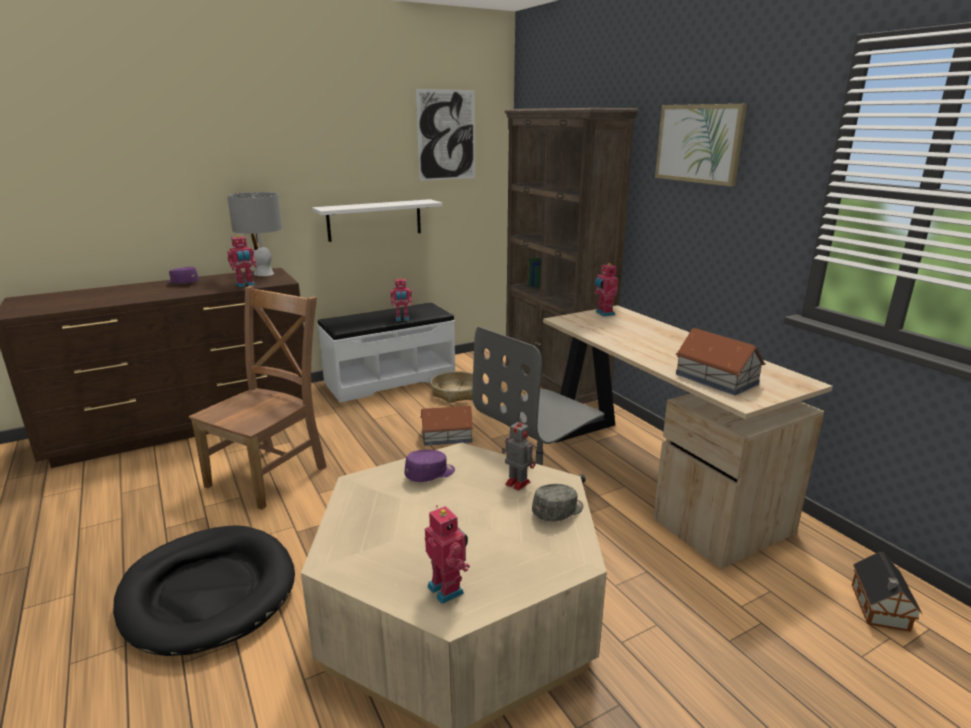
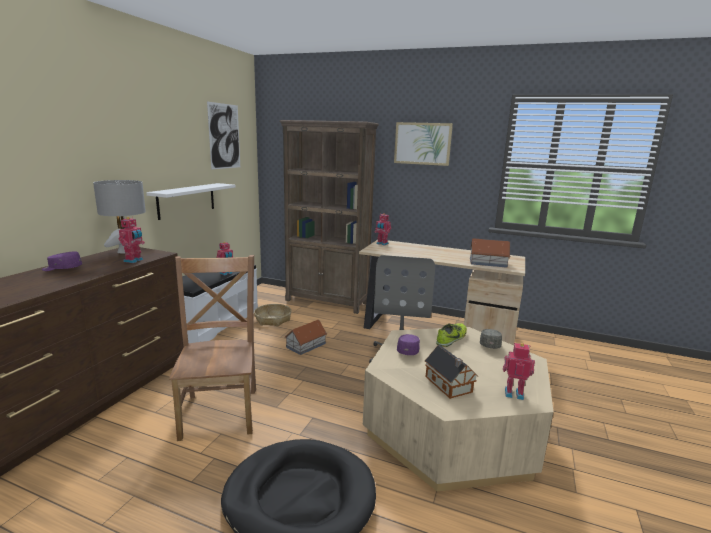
camera: 40 degrees left, 5 degrees down
toy robot [502,417,536,491] -> shoe [436,323,467,347]
toy house [852,552,922,632] -> toy house moved to [425,345,478,399]

